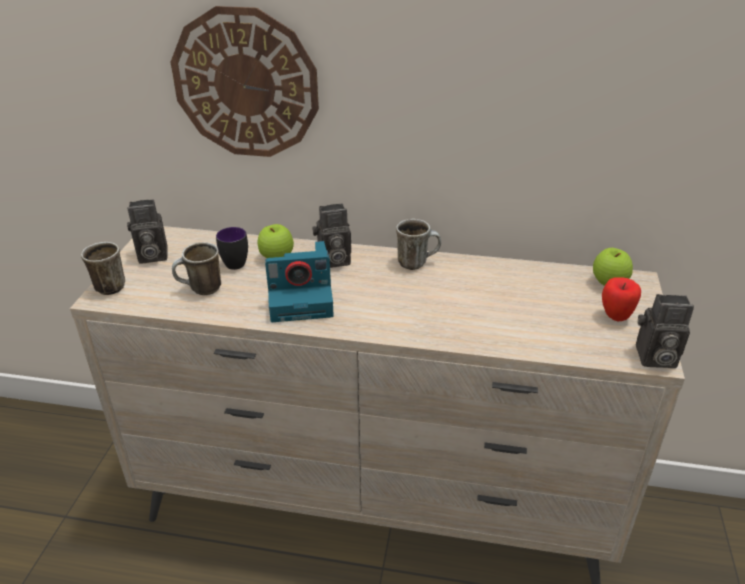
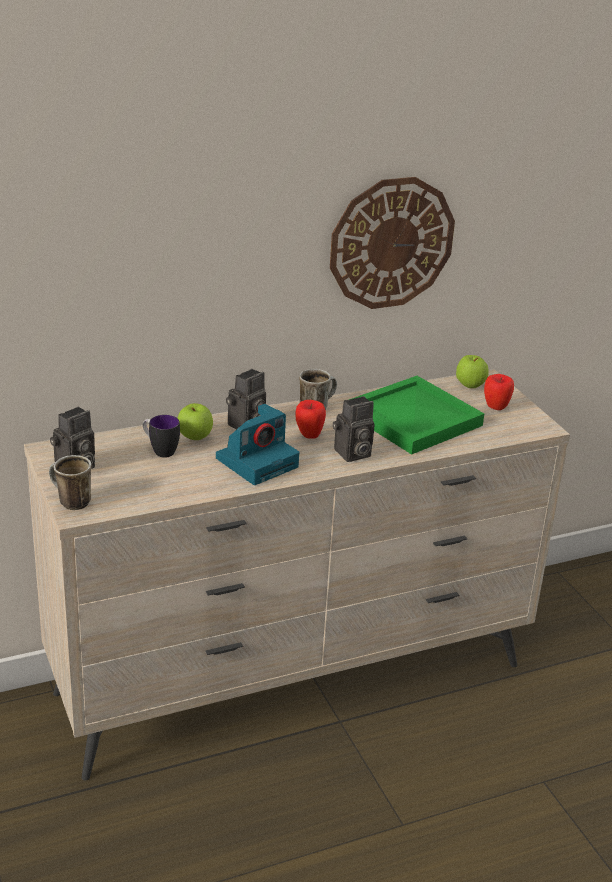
camera: 35 degrees left, 5 degrees down
wall clock [171,6,319,157] -> wall clock moved to [330,177,455,309]
mug [172,242,221,295] -> none
camera [636,294,694,368] -> camera moved to [333,396,375,462]
none -> apple [296,400,326,438]
none -> green tray [349,376,484,455]

